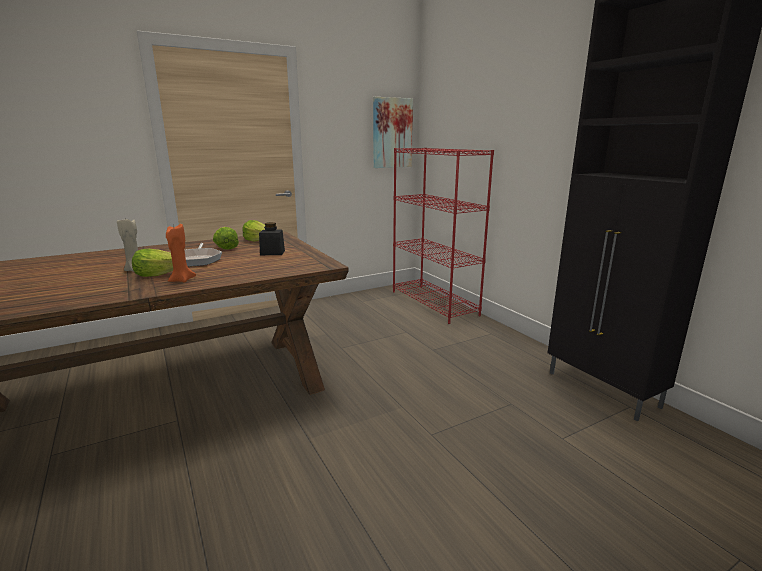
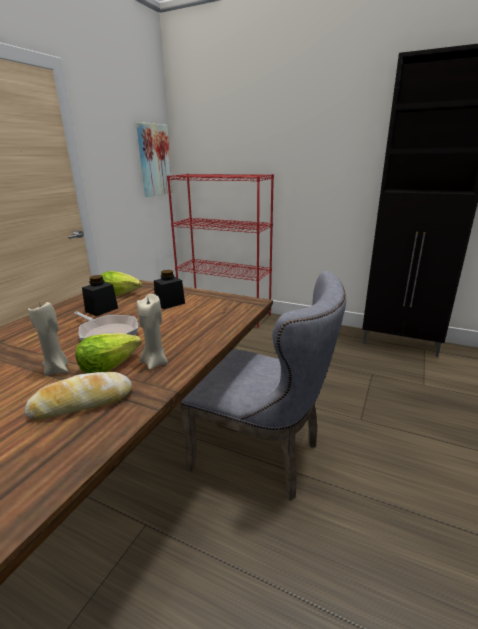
camera: 35 degrees left, 5 degrees up
orange candle [166,224,196,282] -> beige candle [137,294,168,370]
lettuce [213,227,239,250] -> black jar [82,275,118,316]
none -> bread [25,372,132,420]
none -> grey chair [180,271,346,501]

